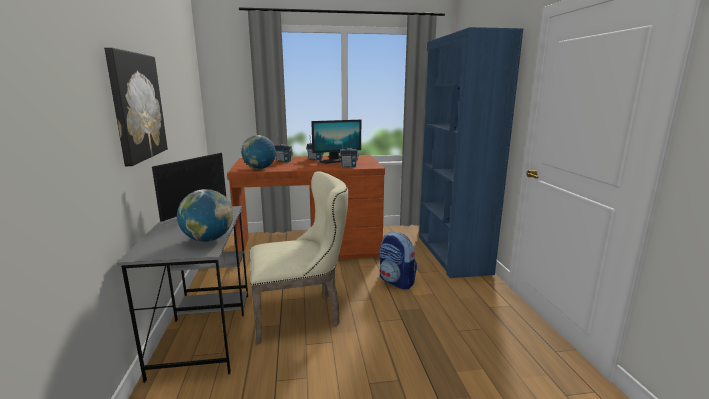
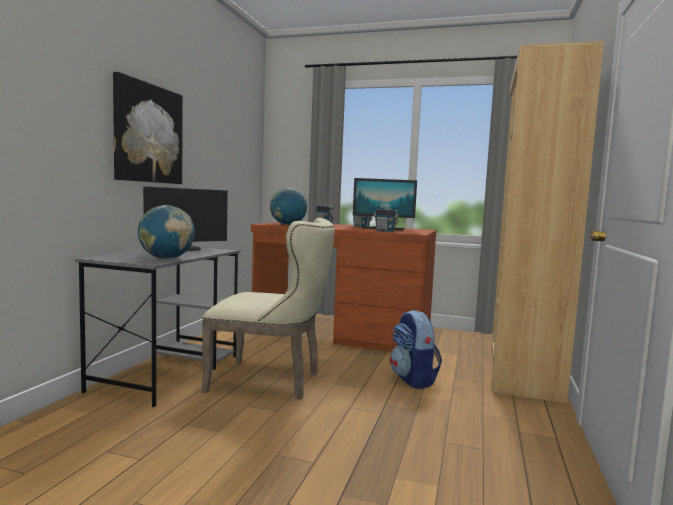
camera: 25 degrees right, 10 degrees down
blue bookcase [419,27,523,278] -> brown bookcase [491,41,604,403]

